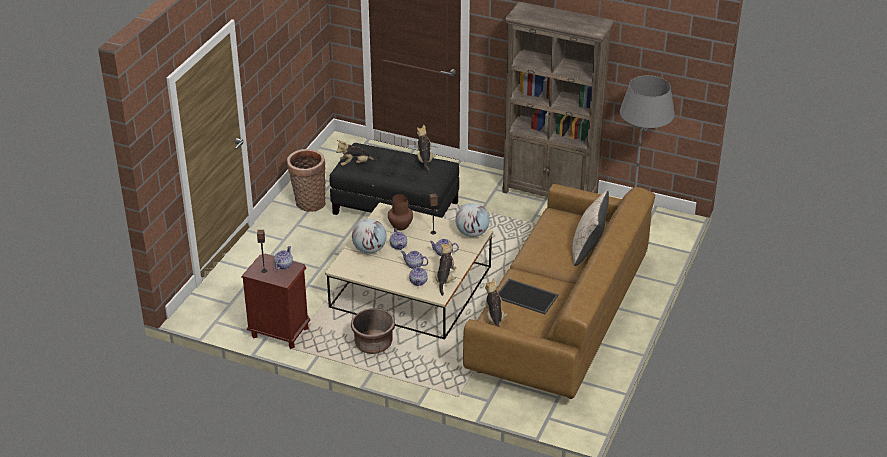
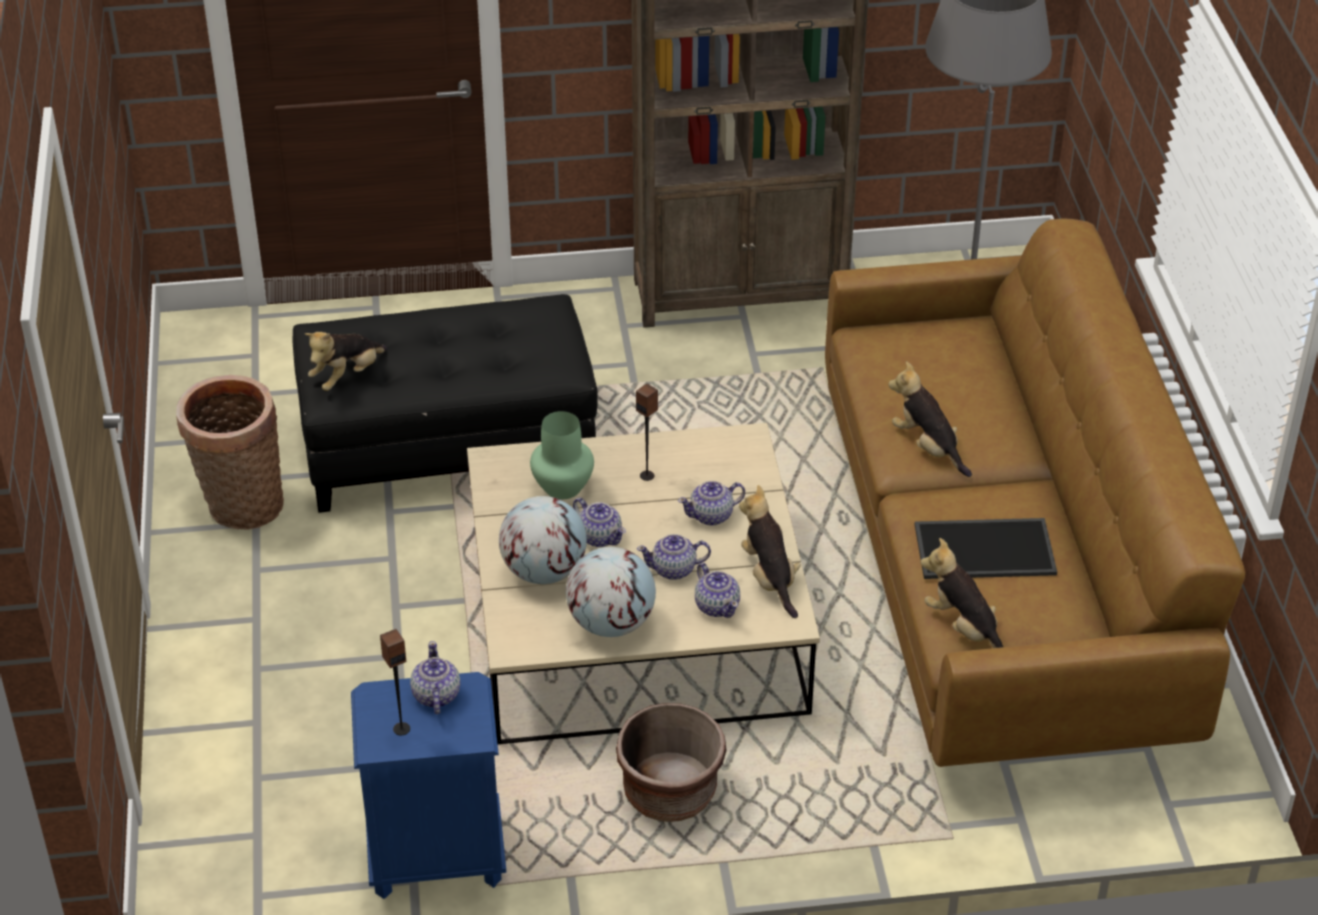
camera: 30 degrees left, 5 degrees up
brown nightstand [241,254,310,349] -> blue nightstand [351,672,506,899]
brown vase [388,194,413,230] -> green vase [530,411,594,499]
plush toy [417,125,436,173] -> plush toy moved to [888,361,972,477]
globe [455,203,490,237] -> globe moved to [566,547,656,637]
beige pillow [572,190,609,266] -> none

